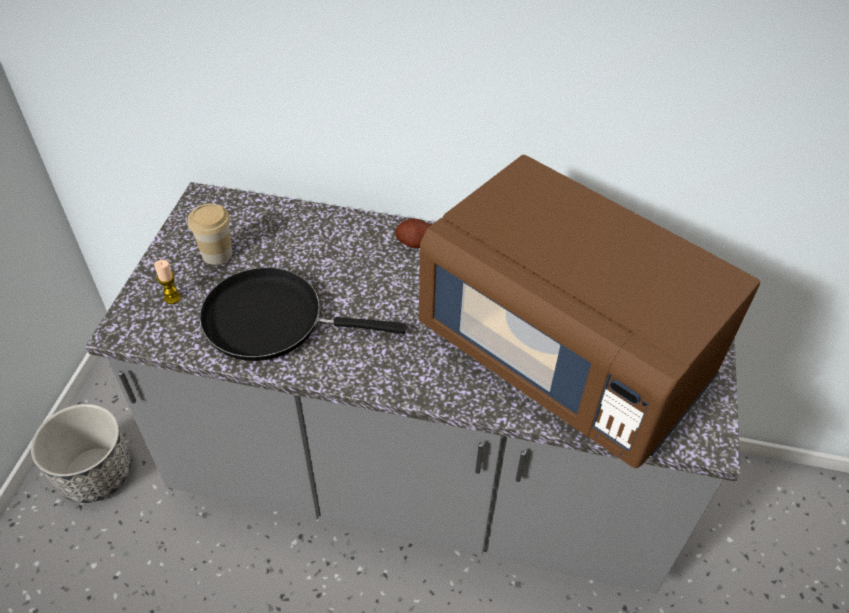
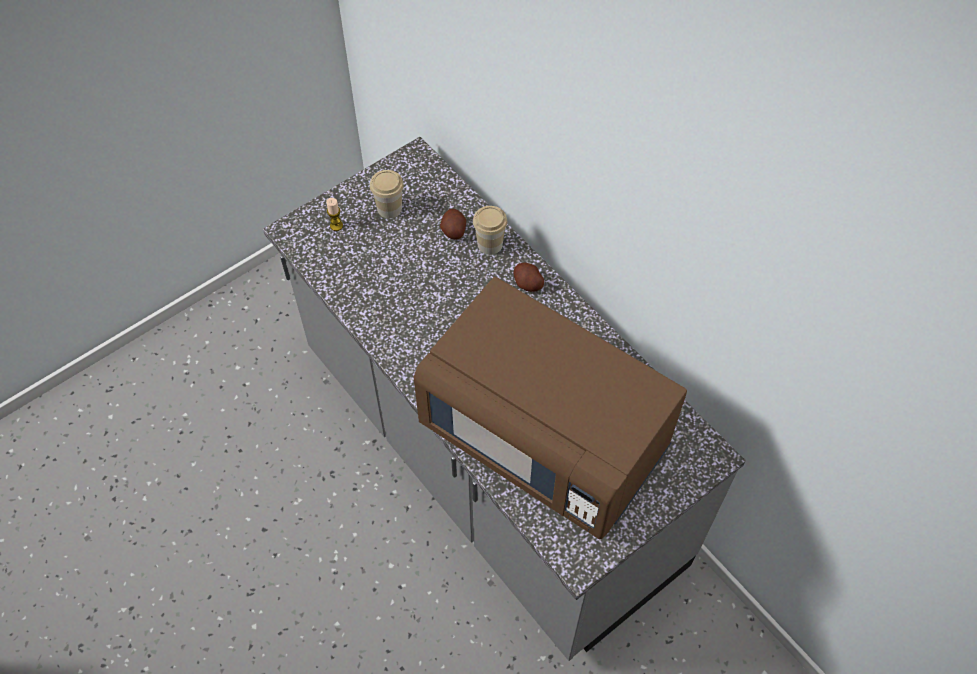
camera: 40 degrees right, 10 degrees up
planter [31,404,131,503] -> none
black frying pan [199,267,407,361] -> none
brown microwave [419,155,760,468] -> brown microwave turned 45 degrees counterclockwise [413,277,687,539]
none -> potato [440,209,466,240]
none -> cup [473,206,507,255]

